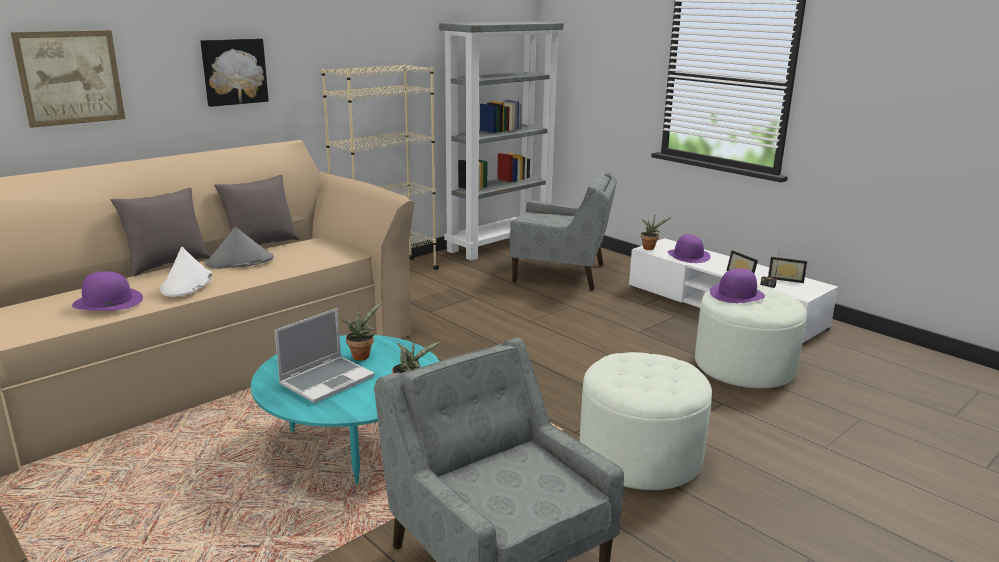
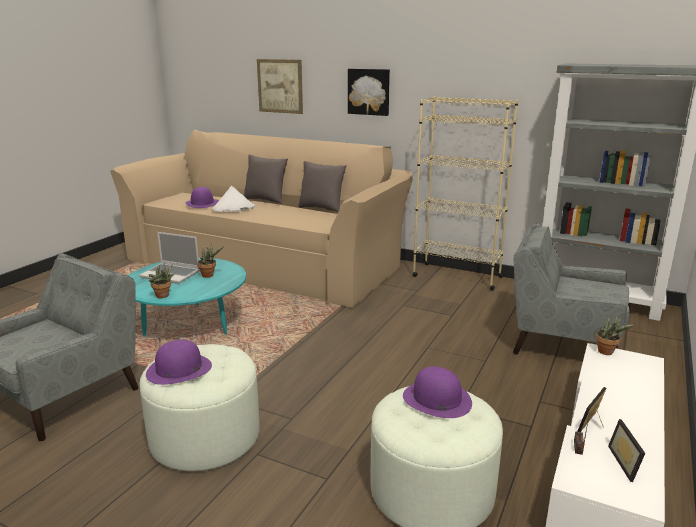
camera: 70 degrees right, 0 degrees up
grey hat [205,227,274,269] -> none
grey armchair [509,173,617,290] -> grey armchair turned 120 degrees clockwise [513,223,630,354]
purple hat [668,234,711,263] -> purple hat moved to [146,340,212,385]

